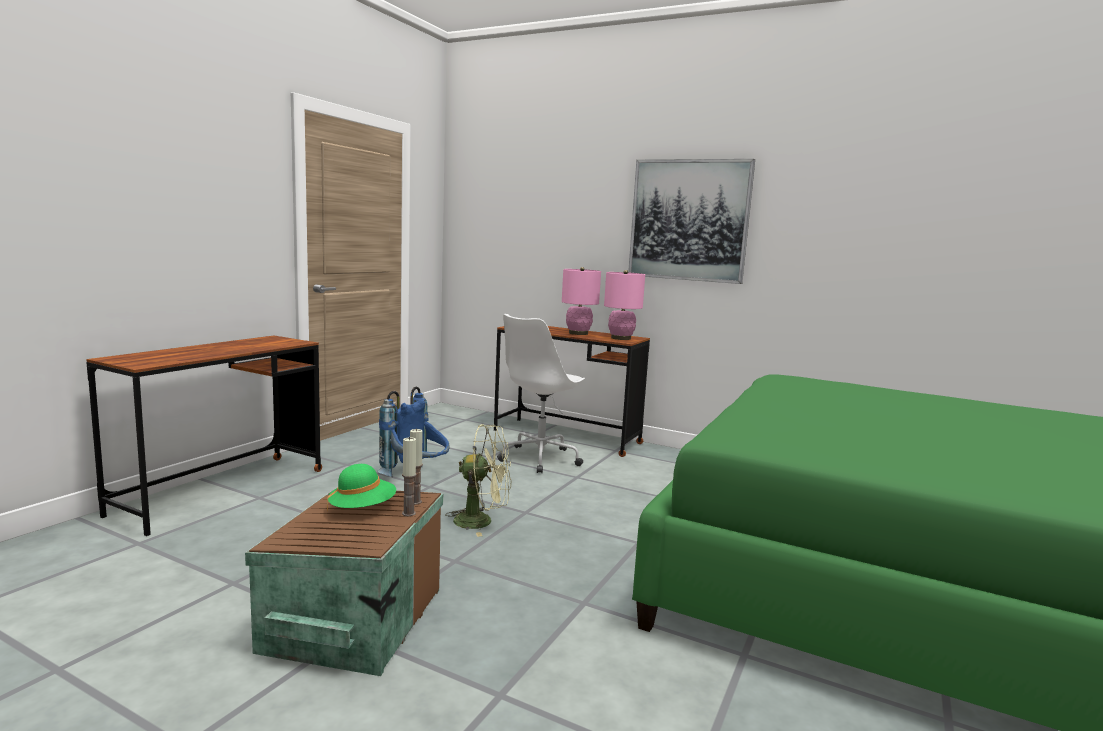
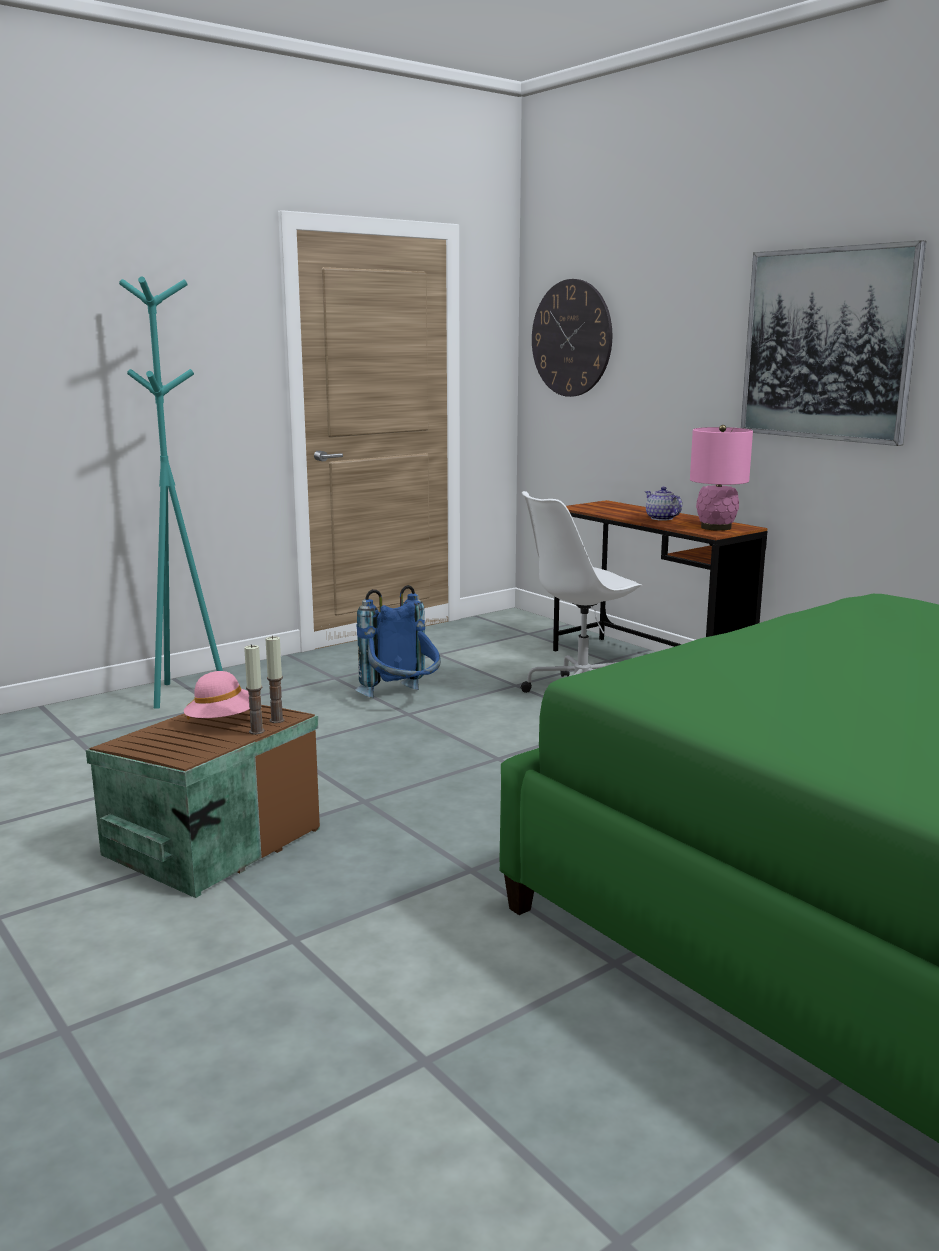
camera: 25 degrees right, 5 degrees up
brown desk [86,336,322,536] -> turquoise clothes rack [119,277,223,709]
green hat [327,464,396,511] -> pink hat [184,671,250,720]
green fan [446,424,511,537] -> none
pink table lamp [562,267,601,335] -> teapot [645,487,682,521]
none -> wall clock [532,279,612,397]

